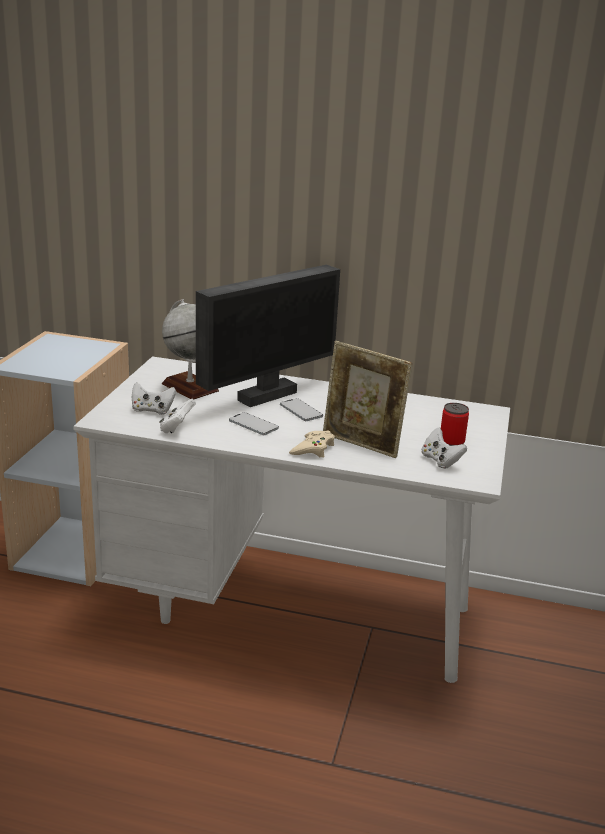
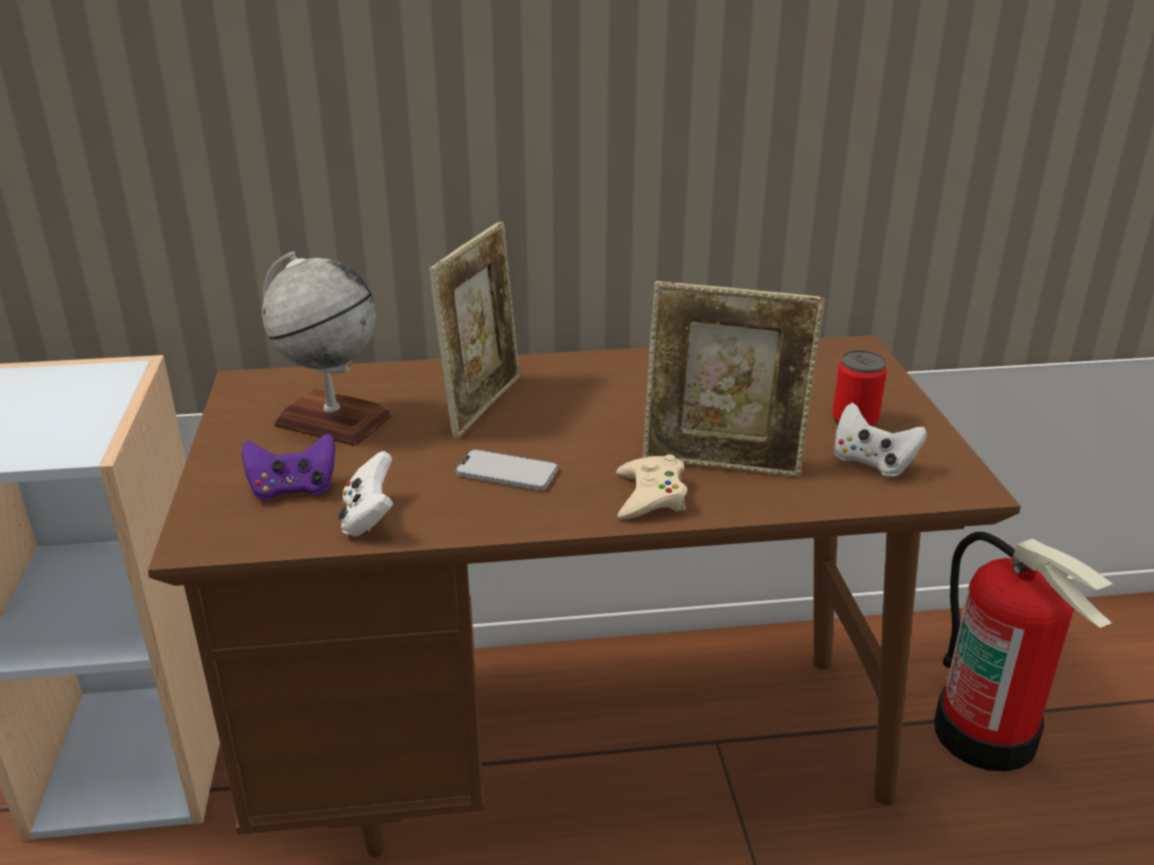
camera: 20 degrees left, 5 degrees up
white desk [74,356,510,683] -> brown desk [148,335,1021,858]
white game controller [132,382,176,415] -> purple game controller [242,433,335,500]
monitor [196,265,340,407] -> picture frame [428,221,520,439]
phone [280,398,323,421] -> none
none -> fire extinguisher [934,532,1112,772]

